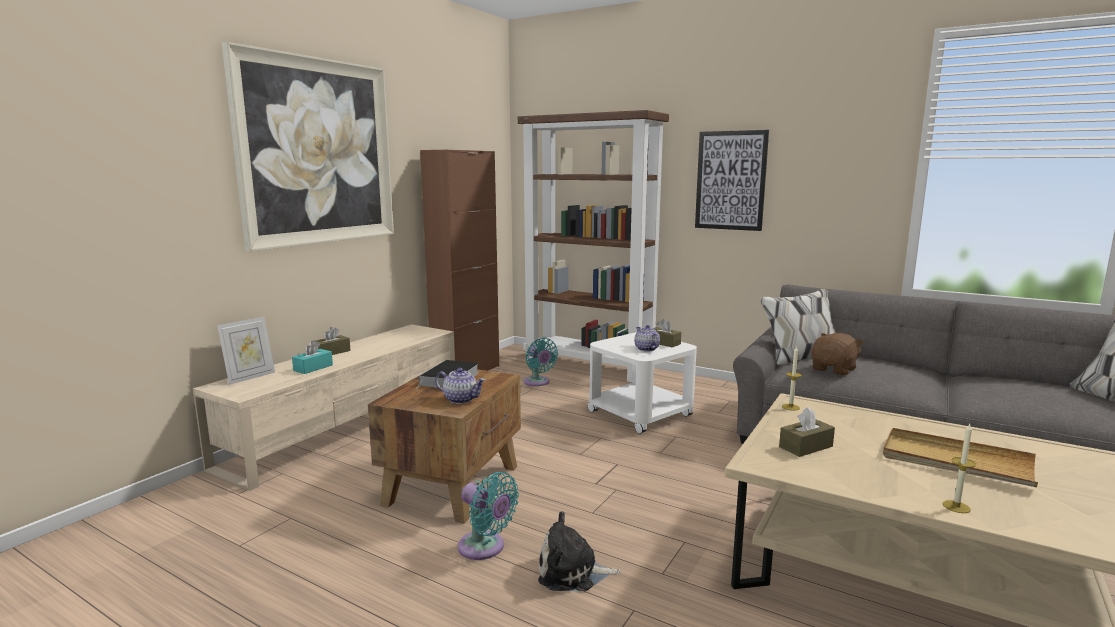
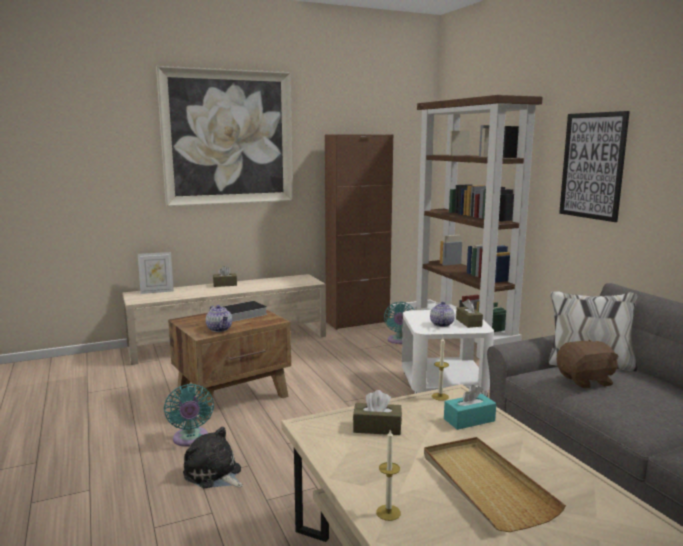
camera: 35 degrees right, 0 degrees up
turquoise tissue box [292,340,333,374] -> turquoise tissue box moved to [444,385,496,430]

